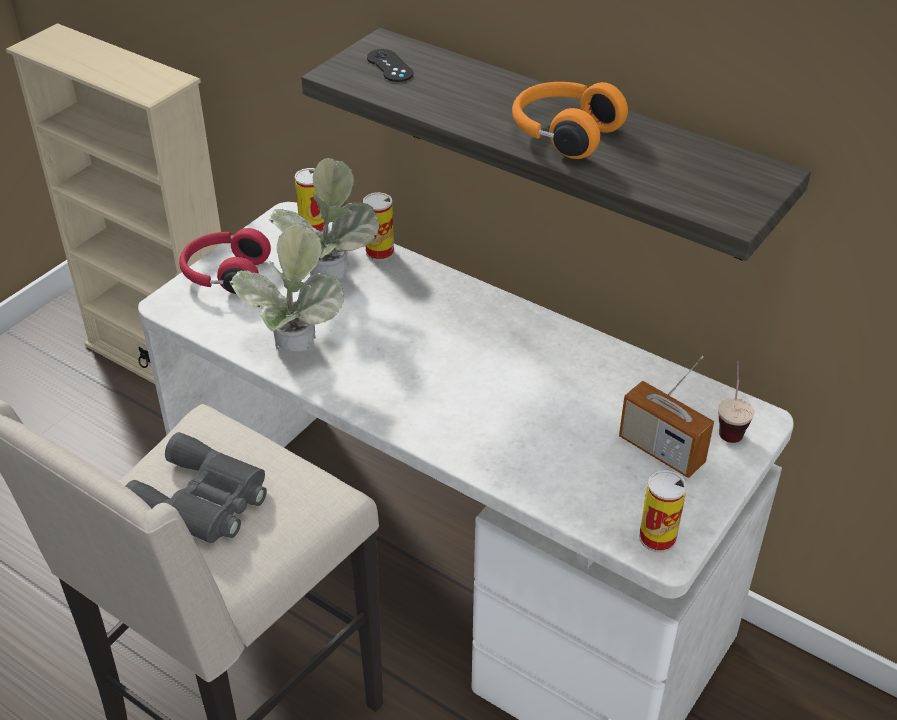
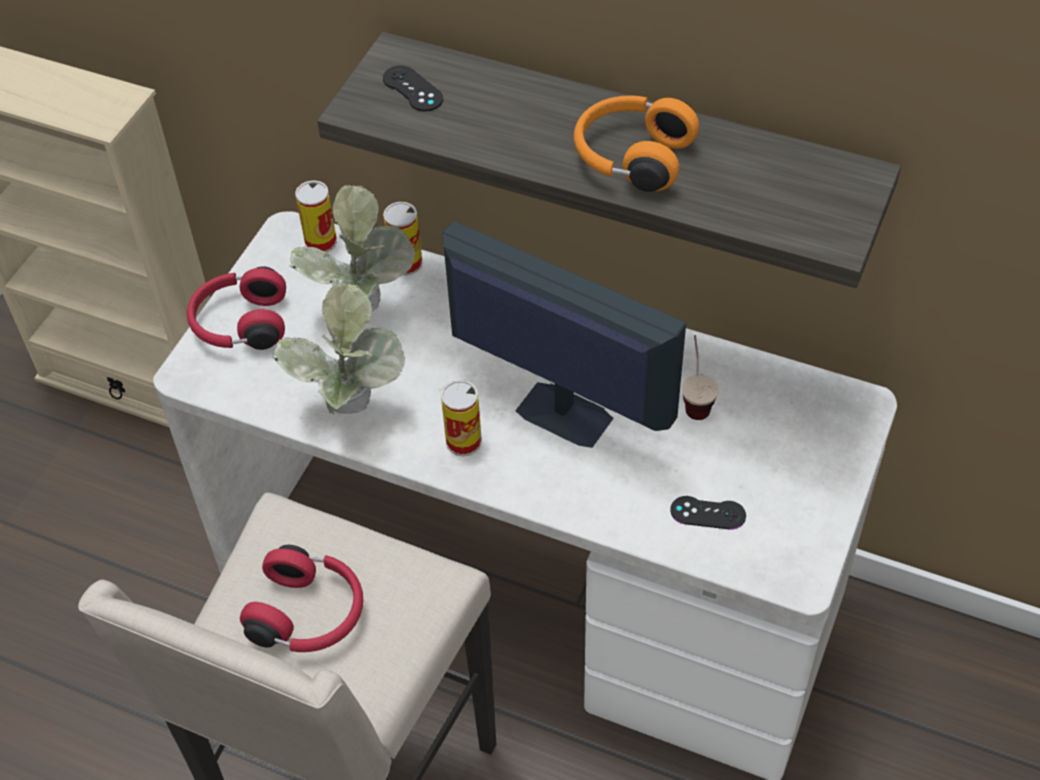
camera: 10 degrees left, 10 degrees up
grey binoculars [126,432,267,543] -> red headphones [240,545,363,652]
radio [619,356,714,478] -> none
can [639,470,687,553] -> can moved to [441,380,482,456]
cup [718,361,754,443] -> cup moved to [682,335,719,420]
none -> monitor [442,221,686,448]
none -> black game controller [670,496,746,529]

